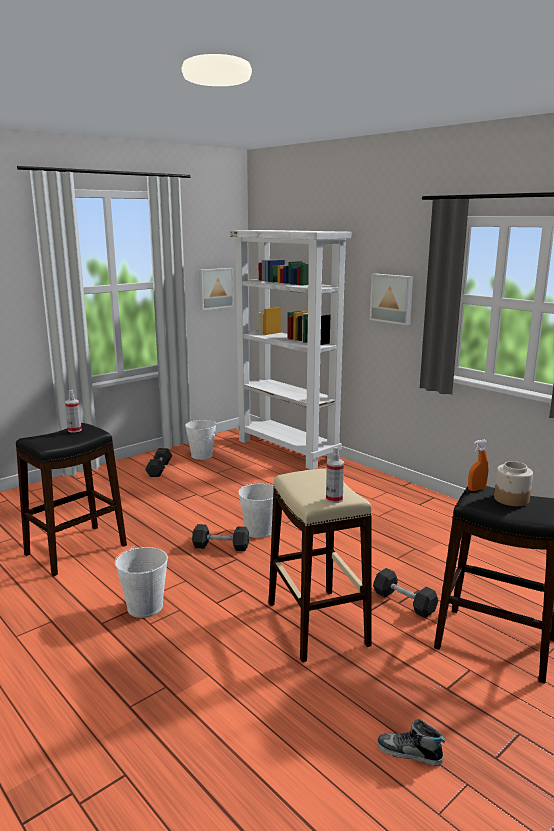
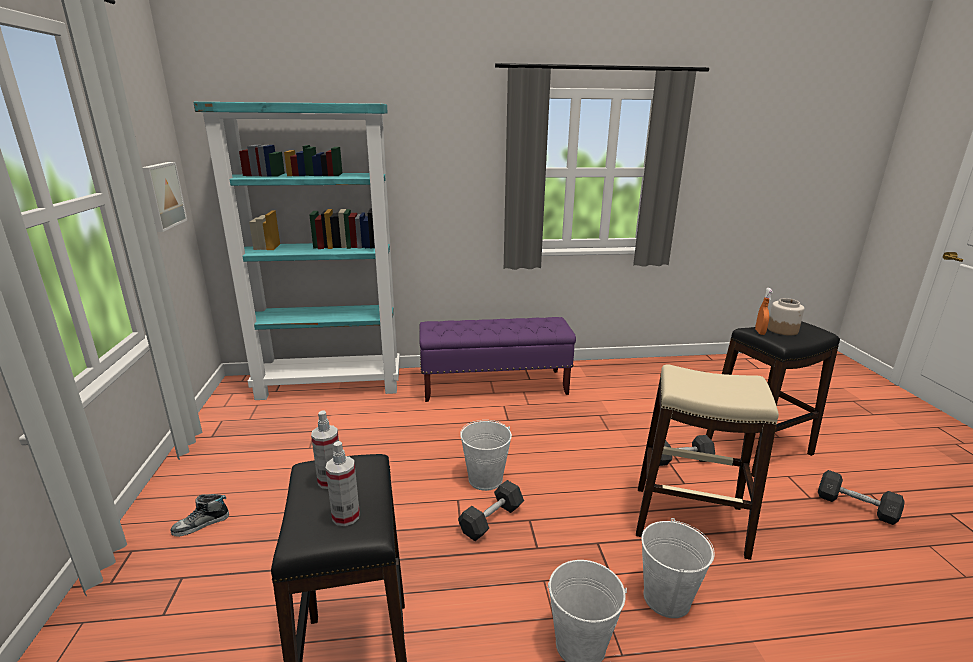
camera: 55 degrees left, 5 degrees up
grey dumbbell [145,448,172,477] -> grey dumbbell moved to [818,470,905,525]
white bucket [185,420,216,460] -> white bucket moved to [642,518,715,618]
white bookcase [230,230,351,470] -> turquoise bookcase [193,102,400,400]
spray bottle [326,447,344,503] -> spray bottle moved to [326,441,360,526]
picture [370,273,413,325] -> none
shoe [378,719,445,766] -> shoe moved to [171,494,229,537]
none -> purple bench [419,317,576,402]

